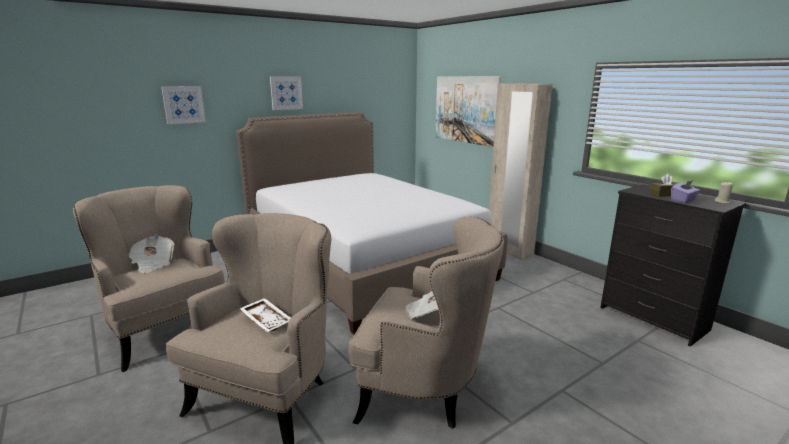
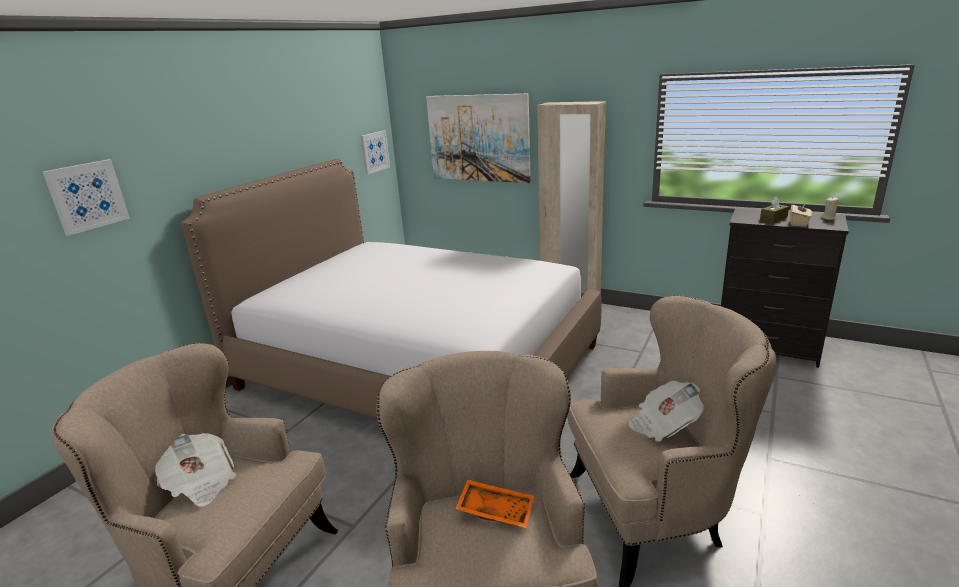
camera: 25 degrees left, 5 degrees up
white tray [239,298,291,332] -> orange tray [455,479,534,528]
picture [270,76,303,110] -> picture moved to [360,130,390,175]
purple tissue box [671,180,700,203] -> beige tissue box [790,202,812,227]

